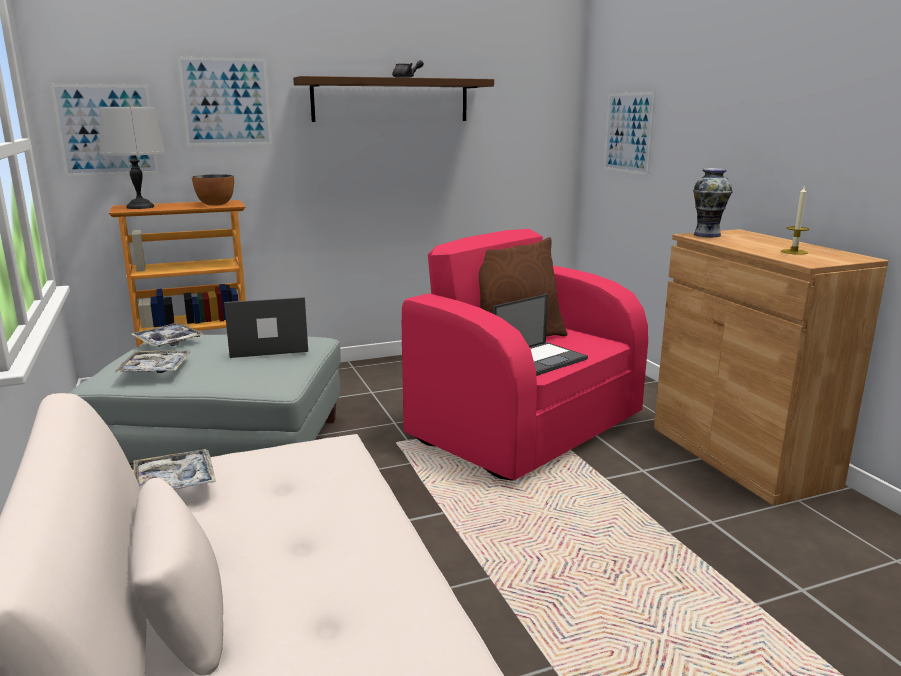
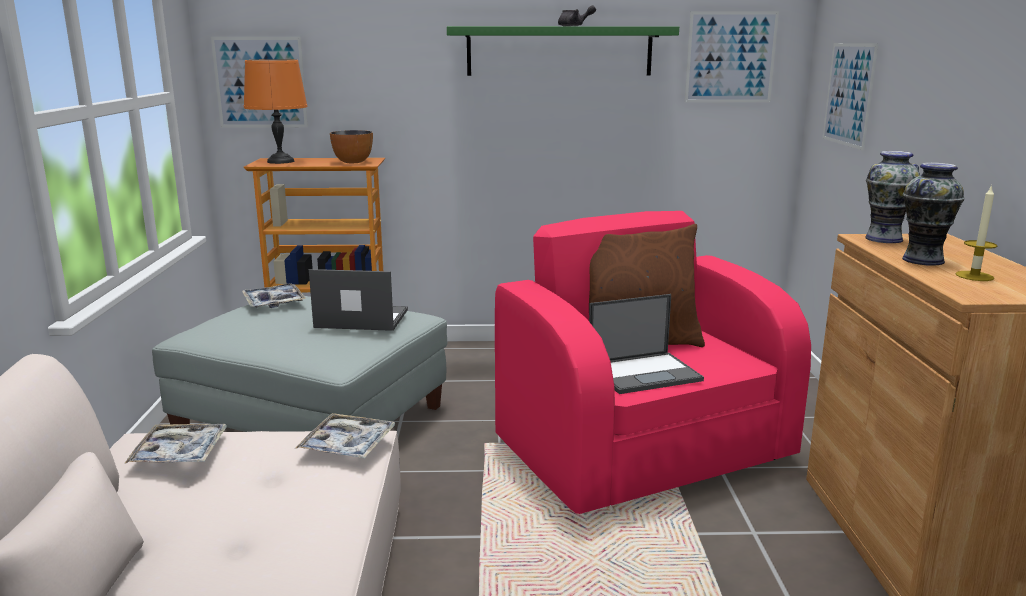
camera: 20 degrees right, 0 degrees up
grey table lamp [99,107,166,209] -> orange table lamp [244,59,308,164]
tray [115,350,191,373] -> tray moved to [295,413,395,458]
picture [178,57,272,146] -> picture moved to [685,11,779,103]
brown shelf [293,76,494,122] -> green shelf [447,26,679,76]
none -> vase [902,163,964,266]

